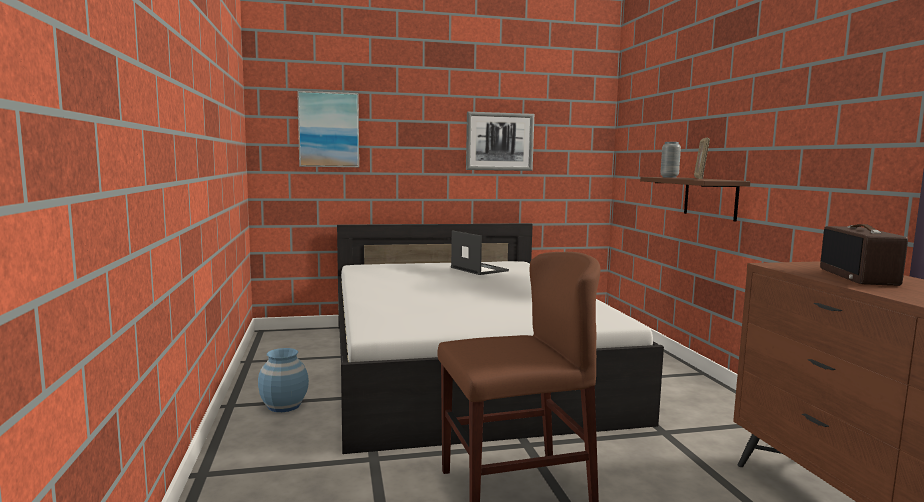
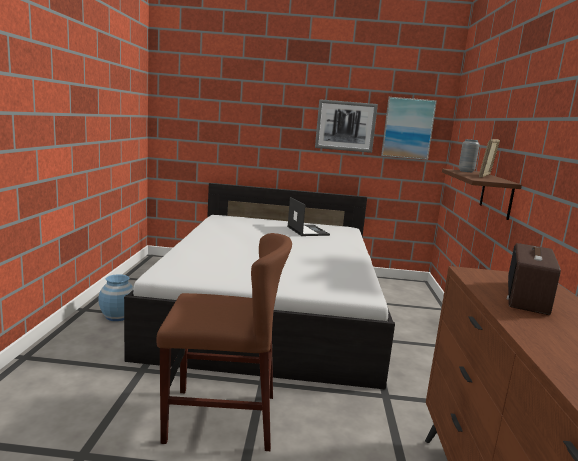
camera: 15 degrees right, 5 degrees up
picture [297,91,359,167] -> picture moved to [381,97,437,160]

